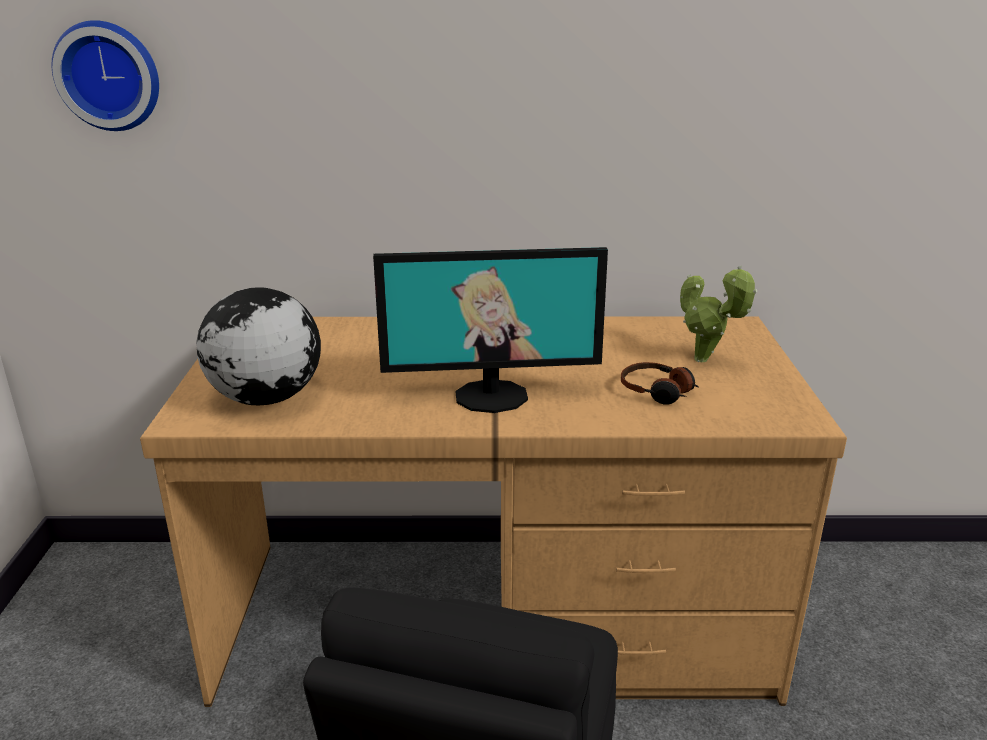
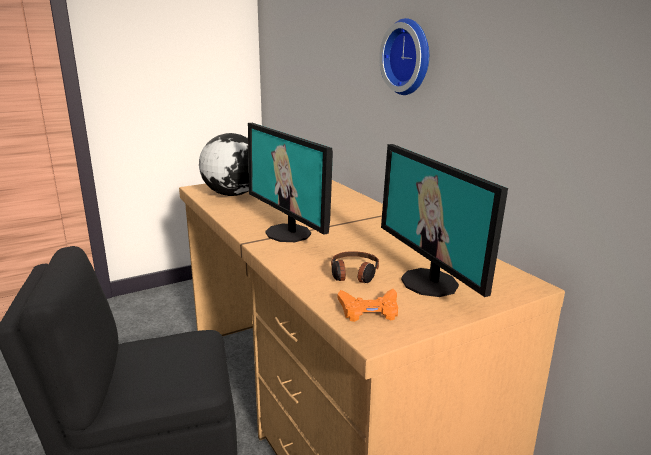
camera: 60 degrees right, 5 degrees down
wall clock [52,20,159,131] -> wall clock moved to [379,18,429,95]
potted plant [680,266,757,362] -> monitor [381,144,508,297]
none -> orange game controller [338,289,398,322]

